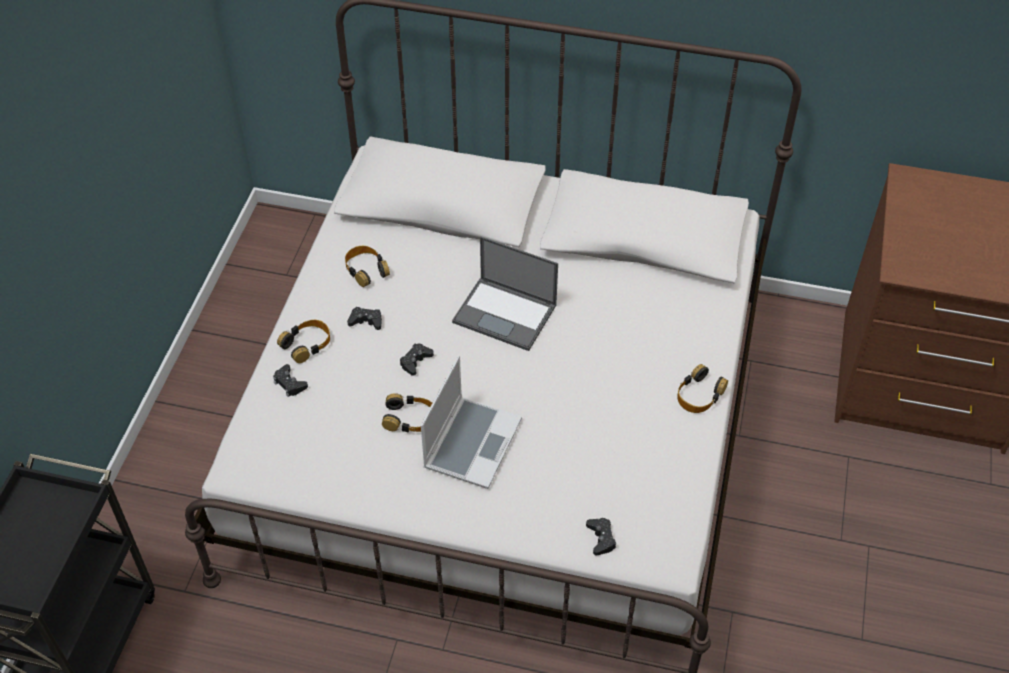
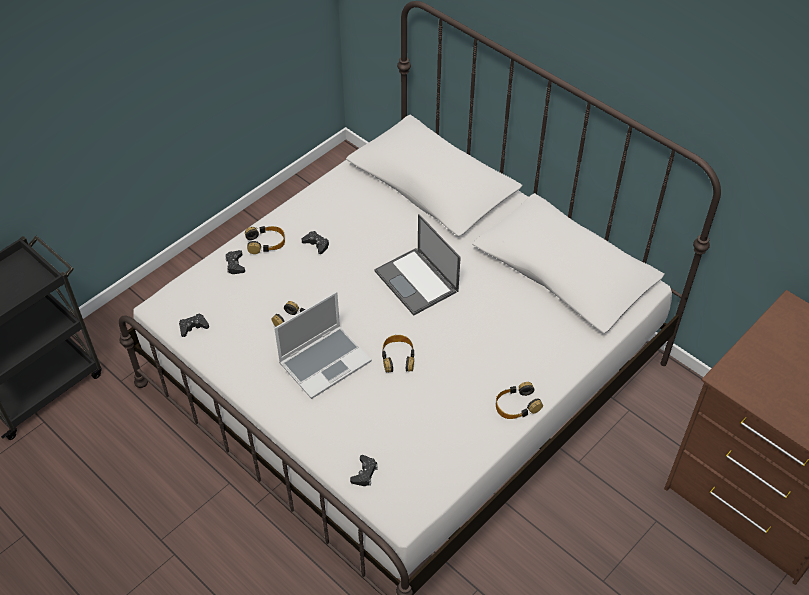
camera: 30 degrees right, 0 degrees up
headphones [345,246,390,287] -> headphones moved to [382,335,414,372]
black game controller [400,344,434,376] -> black game controller moved to [179,313,209,337]

